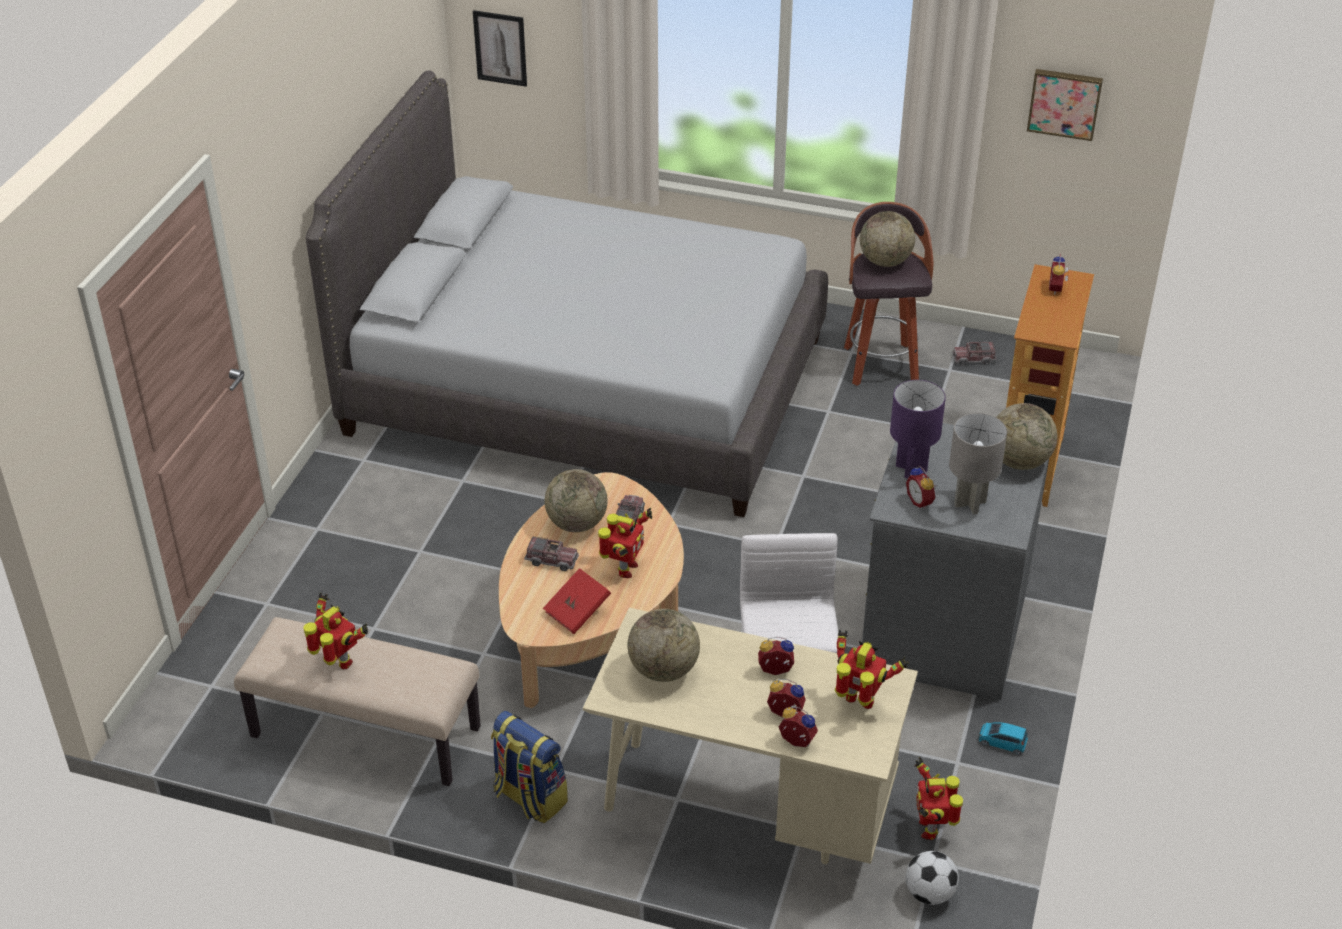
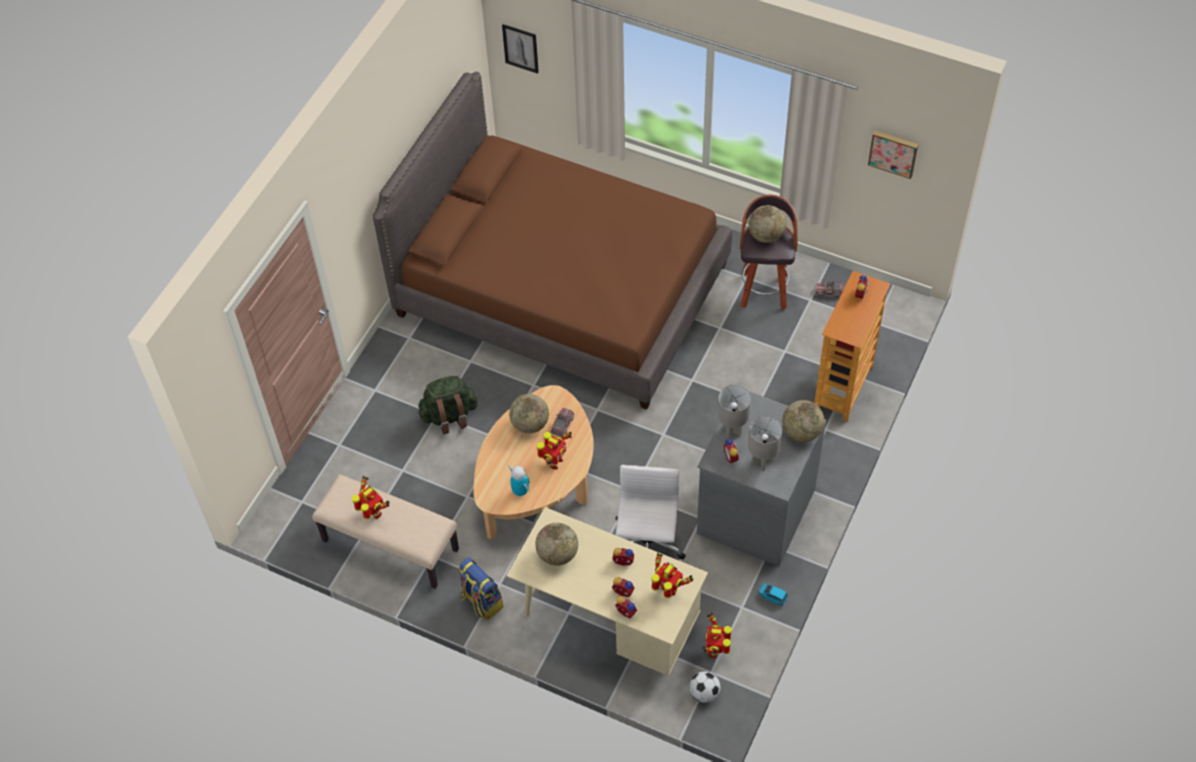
camera: 10 degrees right, 15 degrees up
grey bed [306,70,828,517] -> brown bed [373,72,732,410]
toy truck [524,536,579,571] -> none
red book [543,568,611,634] -> toy robot [508,465,530,497]
purple table lamp [890,380,946,479] -> grey table lamp [717,385,751,439]
none -> green backpack [417,376,478,434]

